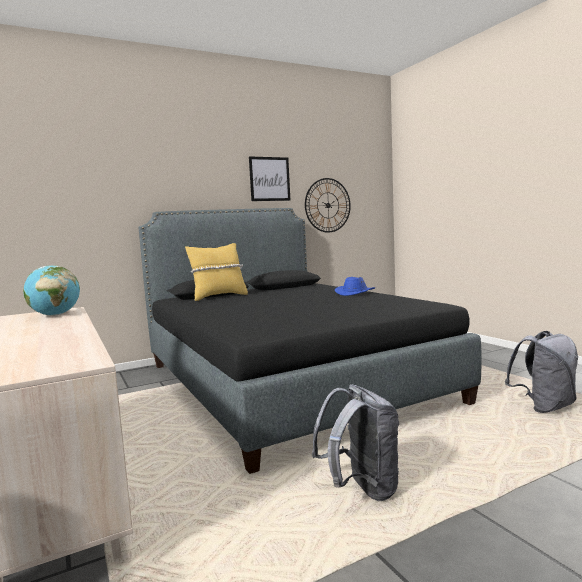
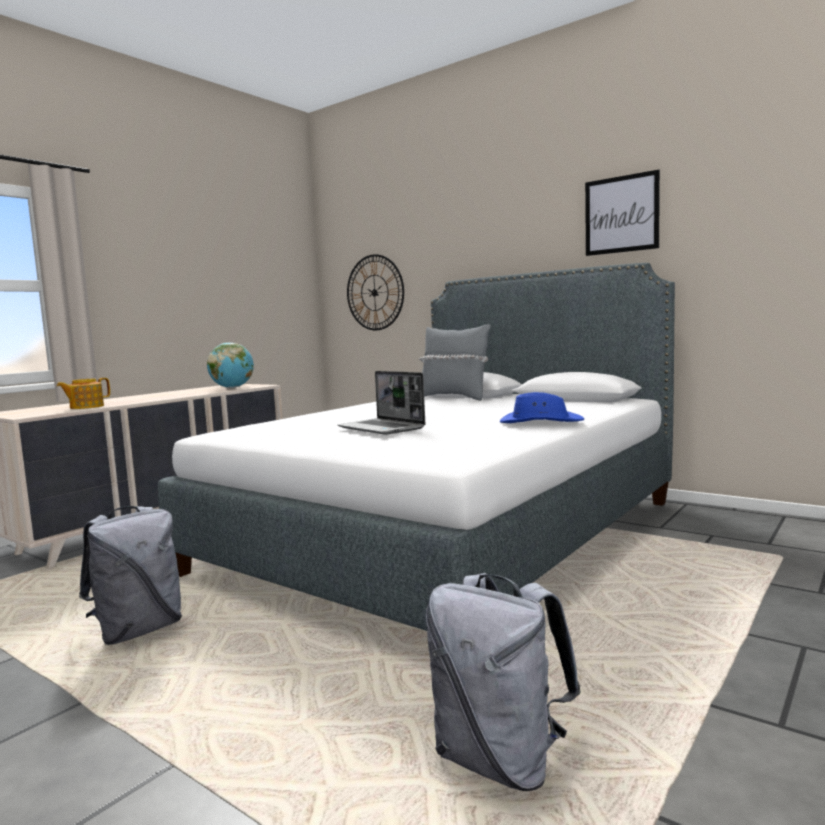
camera: 65 degrees right, 0 degrees up
black bed [138,208,481,474] -> white bed [158,263,675,631]
yellow pillow [185,243,248,301] -> grey pillow [419,324,490,401]
wall clock [305,178,351,233] -> wall clock moved to [347,254,404,330]
none -> teapot [57,378,110,409]
none -> laptop [338,371,425,435]

